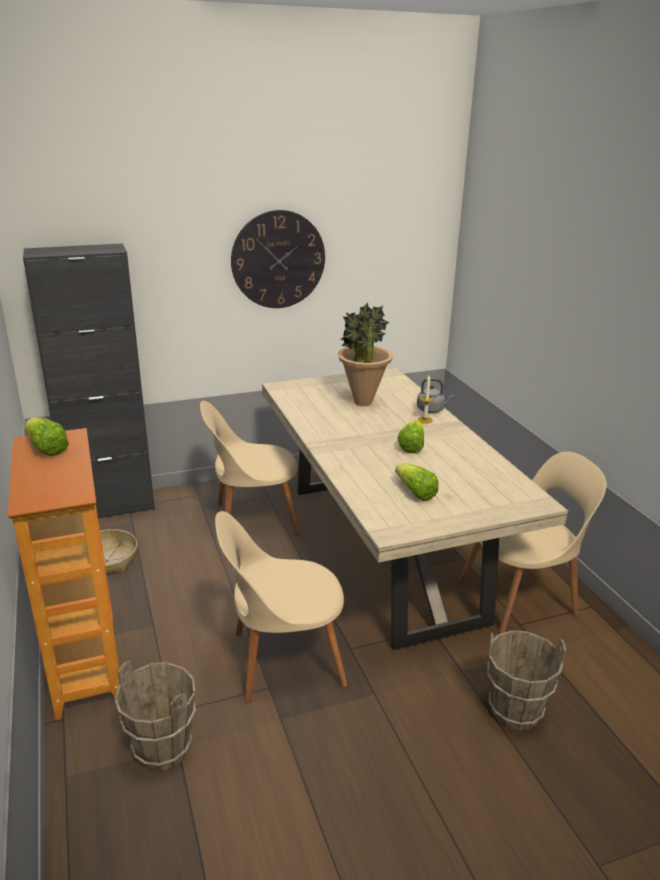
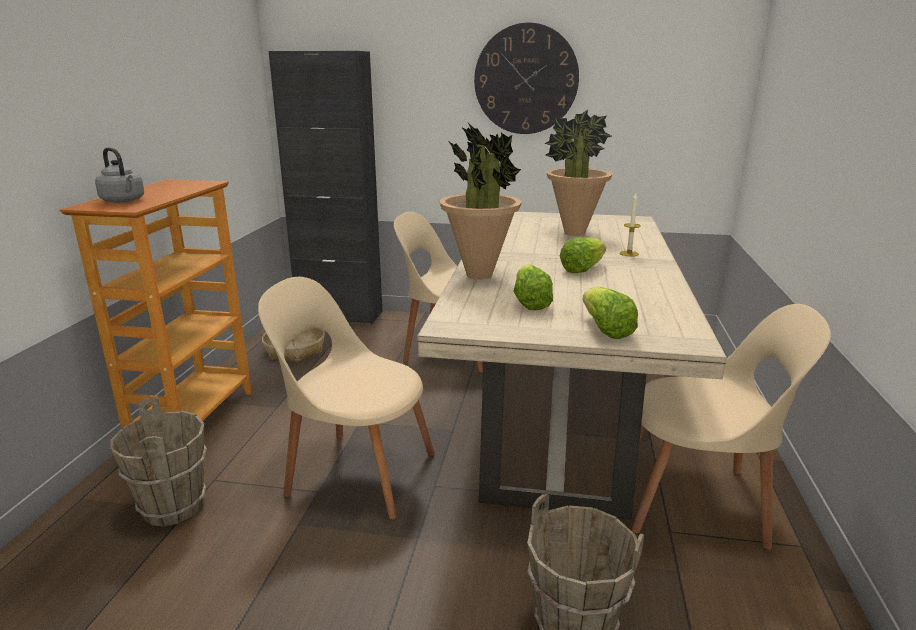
camera: 30 degrees right, 5 degrees down
lettuce [25,417,69,456] -> lettuce moved to [582,287,638,339]
grey kettle [417,378,454,413] -> grey kettle moved to [95,147,144,203]
none -> potted plant [439,123,522,280]

